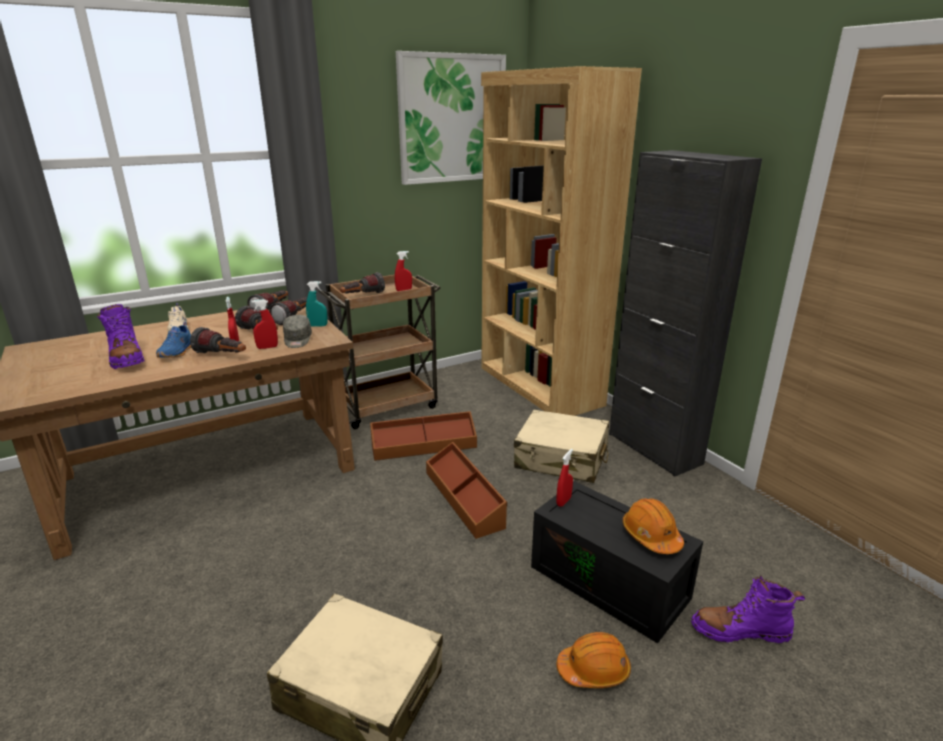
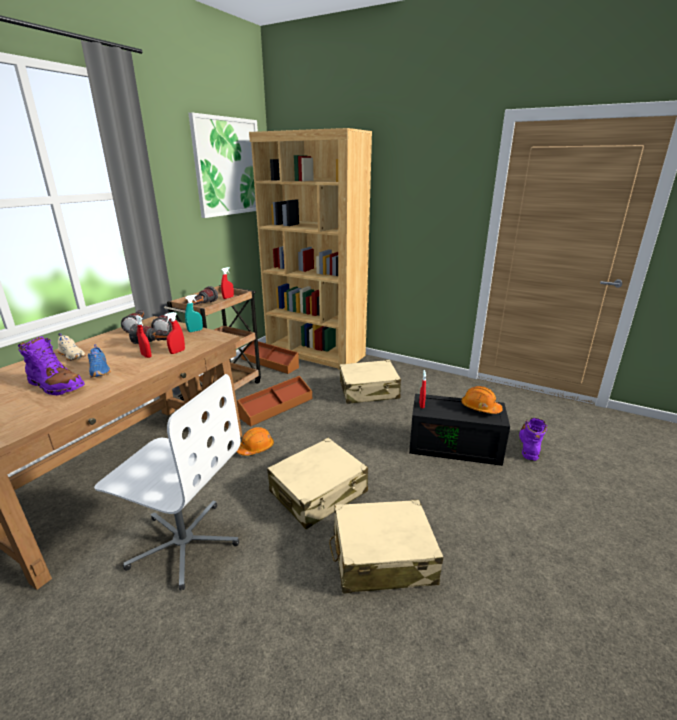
camera: 30 degrees left, 0 degrees up
flashlight [190,327,246,353] -> none
grey cap [283,315,312,348] -> none
brown storage box [426,442,507,539] -> brown storage box moved to [241,340,299,374]
orange hard hat [556,632,631,688] -> orange hard hat moved to [236,427,274,456]
black cabinet [609,150,762,477] -> none
purple boot [691,576,805,643] -> purple boot turned 135 degrees clockwise [519,418,547,461]
none -> white office chair [94,374,241,591]
none -> beige suitcase [267,438,368,529]

